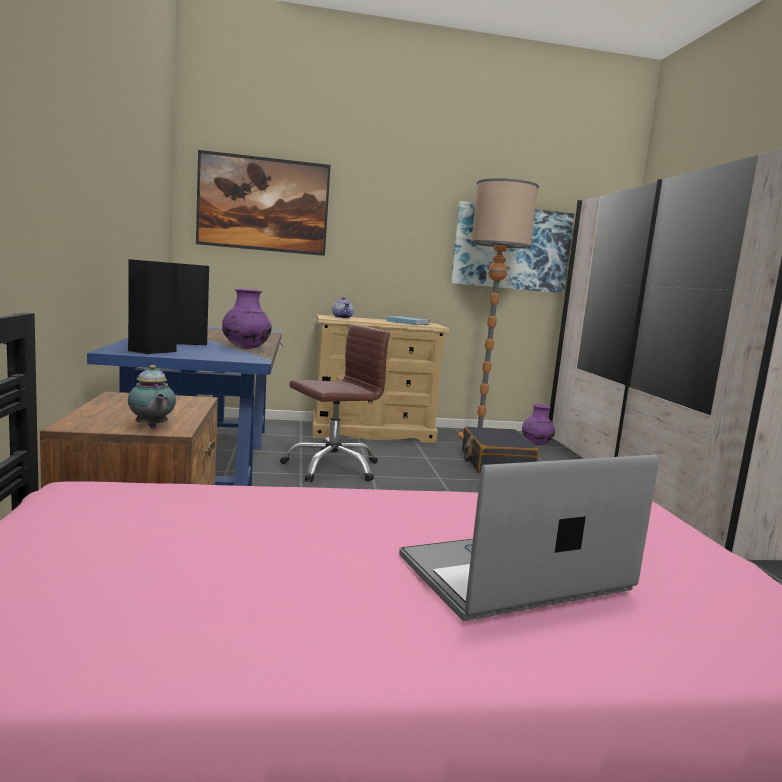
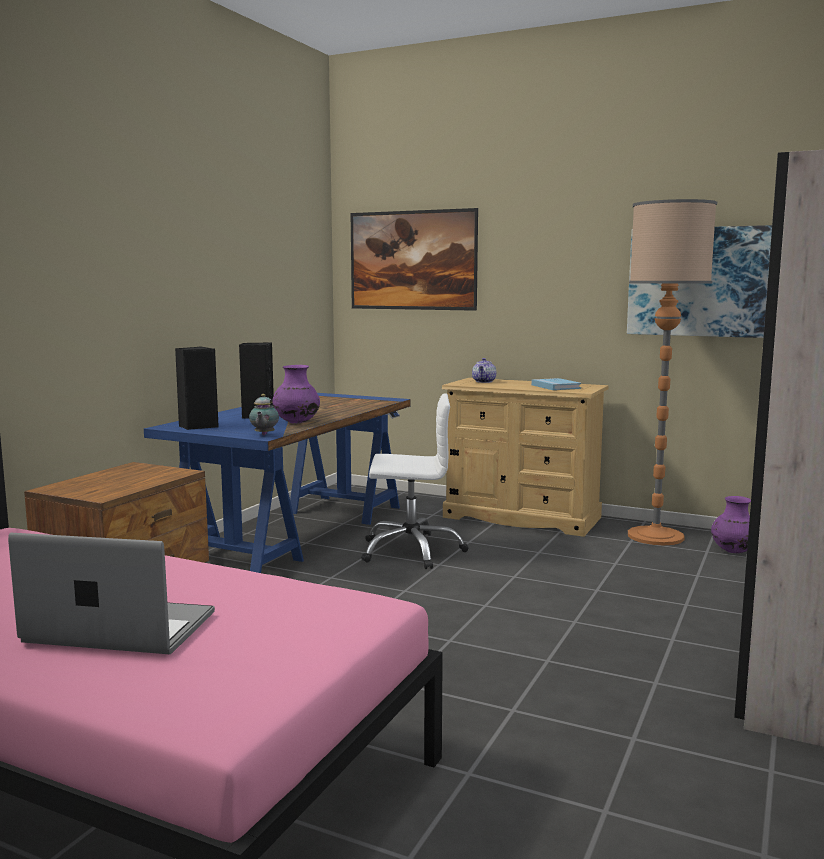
camera: 35 degrees right, 0 degrees up
teapot [128,365,176,428] -> teapot moved to [249,394,279,435]
brown office chair [280,324,390,482] -> white office chair [361,393,469,569]
black suitcase [462,427,539,473] -> none

